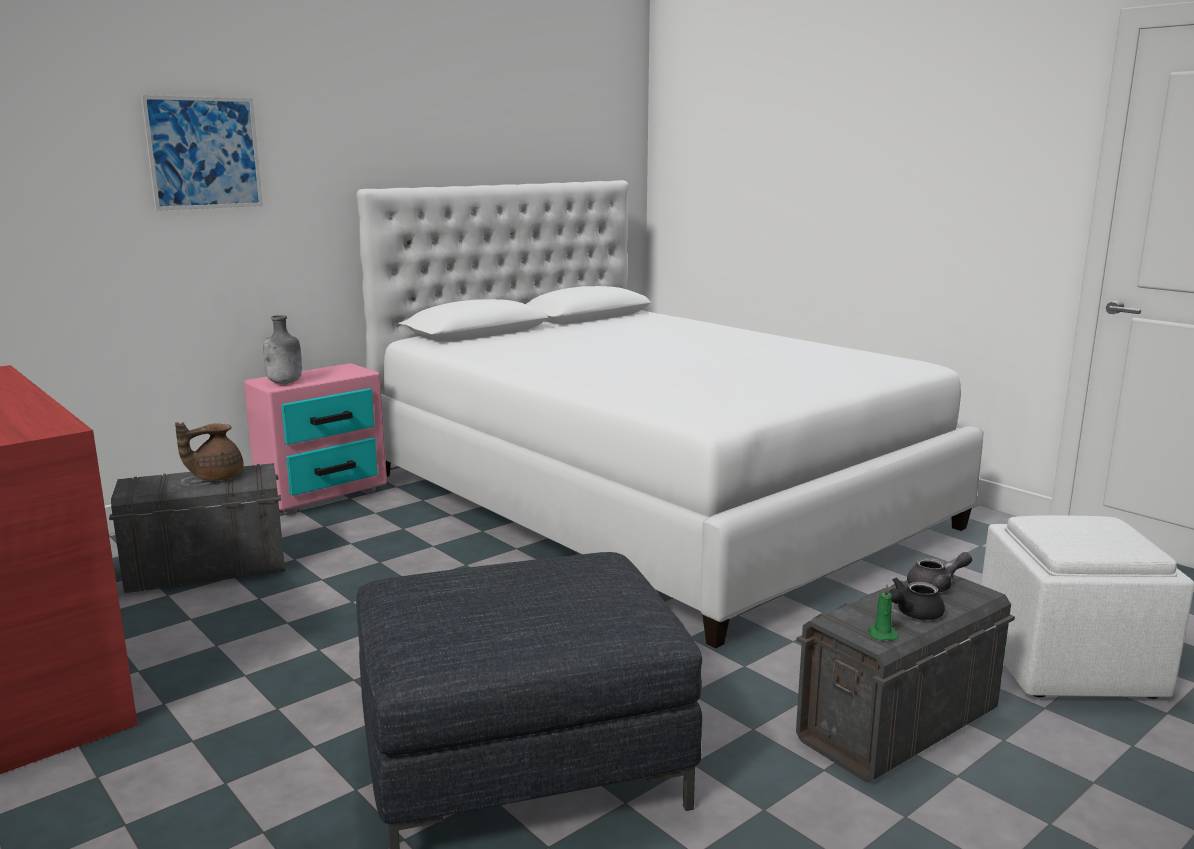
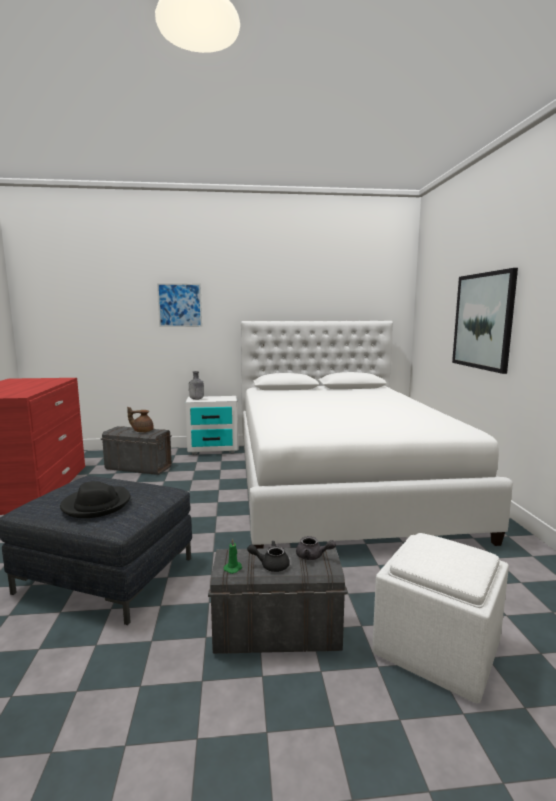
camera: 35 degrees right, 5 degrees down
pink nightstand [244,363,387,514] -> white nightstand [185,396,238,455]
none -> black hat [60,481,130,518]
none -> picture [452,268,518,374]

